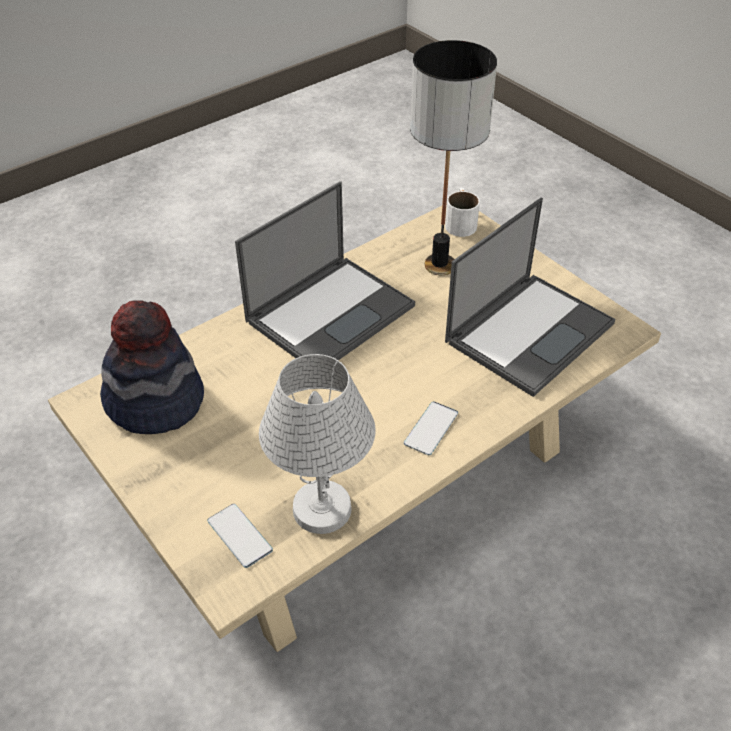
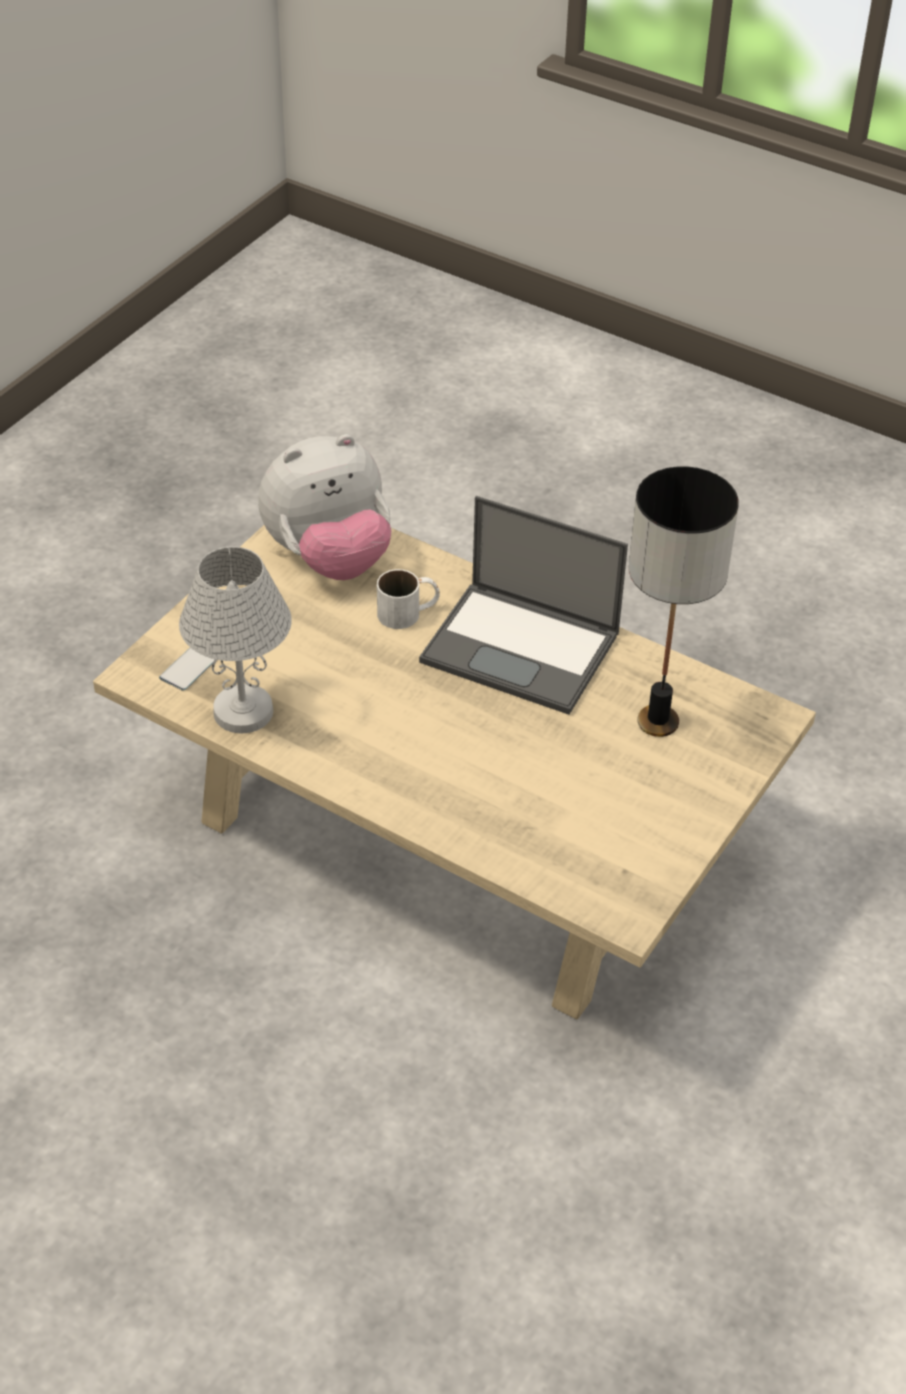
camera: 70 degrees right, 0 degrees up
hat [100,300,204,434] -> plush toy [258,434,392,580]
phone [404,401,458,455] -> none
white mug [445,188,480,237] -> white mug moved to [377,569,440,629]
laptop [445,198,615,397] -> none

